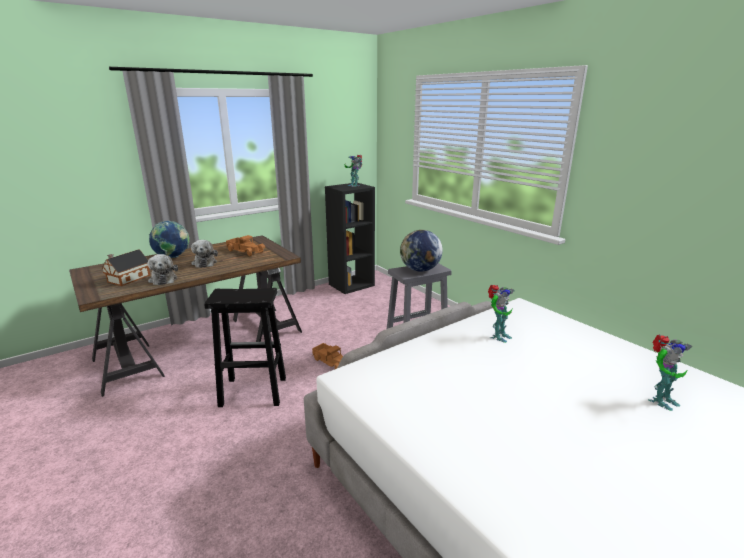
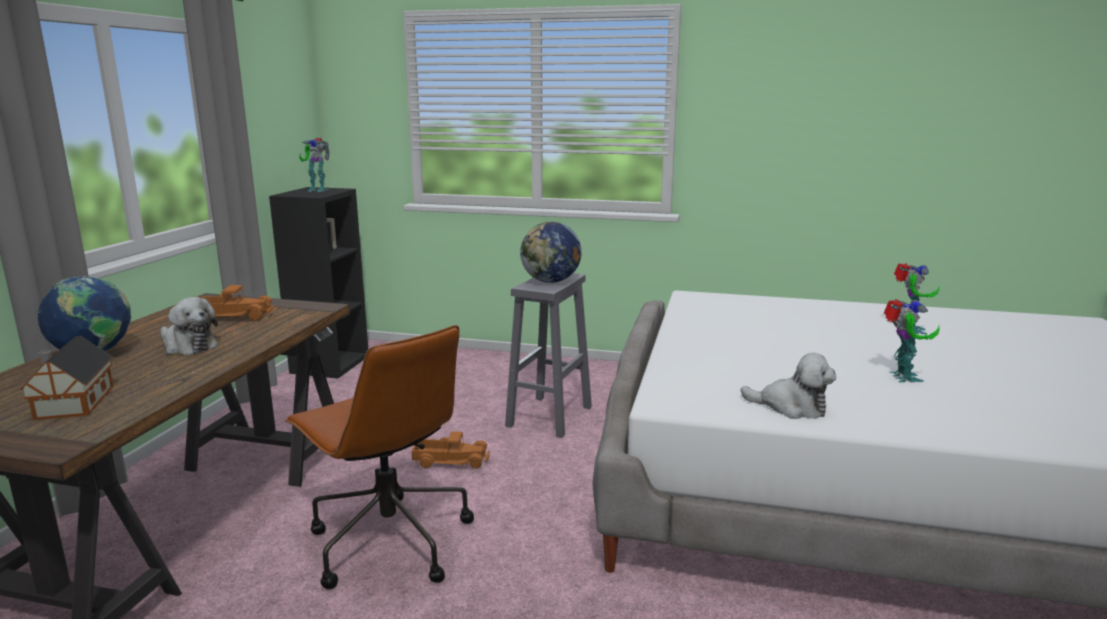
camera: 40 degrees left, 5 degrees down
plush toy [148,254,178,285] -> plush toy moved to [741,353,836,419]
black stool [204,288,286,407] -> brown office chair [285,325,474,589]
toy robot [488,285,515,343] -> toy robot moved to [884,299,940,383]

